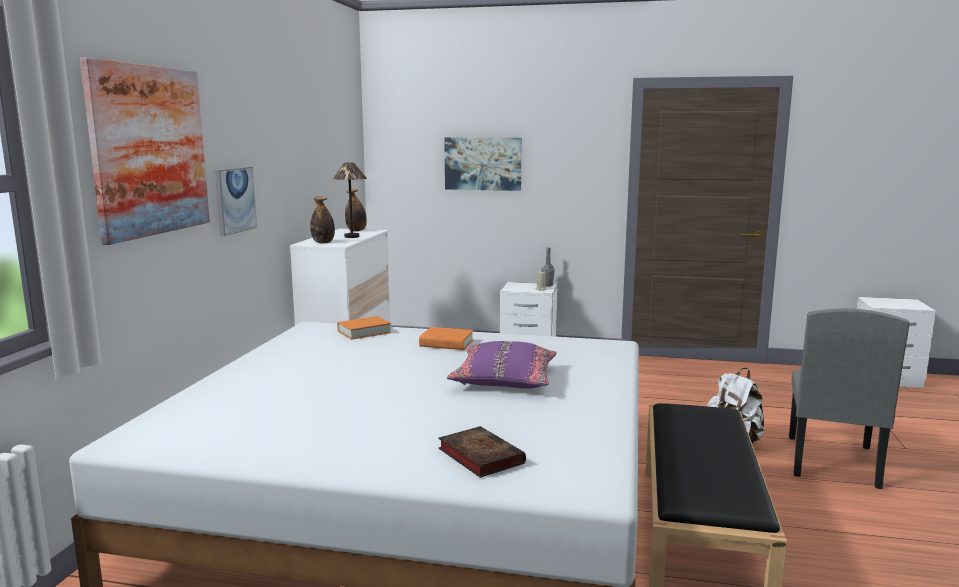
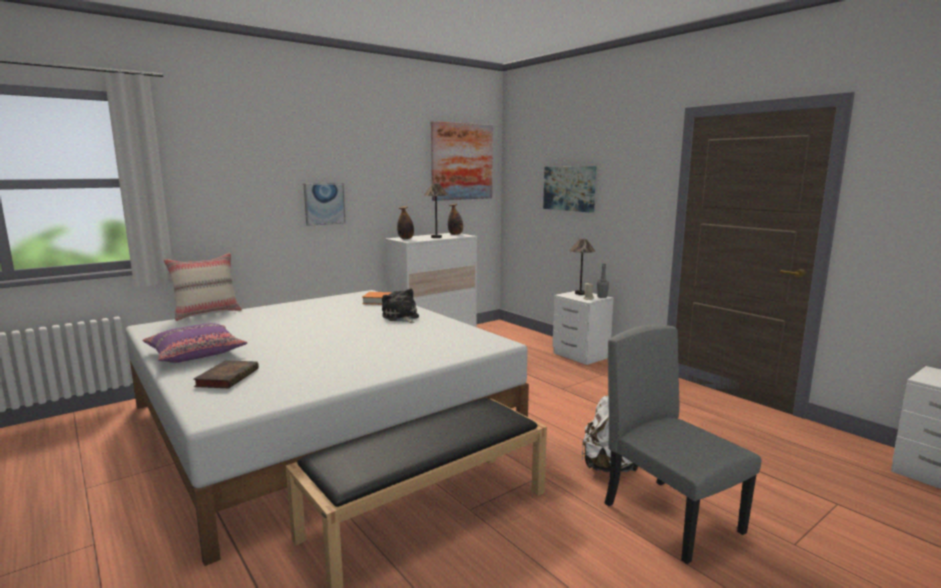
camera: 40 degrees right, 0 degrees up
picture [80,57,210,245] -> picture moved to [431,121,493,201]
orange book [419,327,474,350] -> plush toy [382,288,419,323]
purple pillow [447,341,556,389] -> purple pillow moved to [143,323,247,363]
grey chair [789,308,909,489] -> grey chair turned 90 degrees clockwise [604,325,761,564]
none -> beige pillow [164,253,242,321]
none -> table lamp [569,239,595,295]

